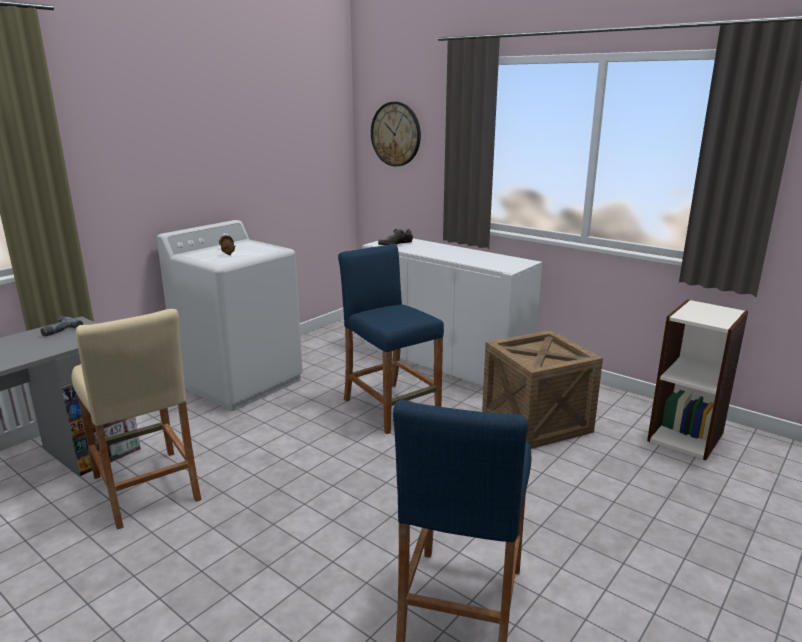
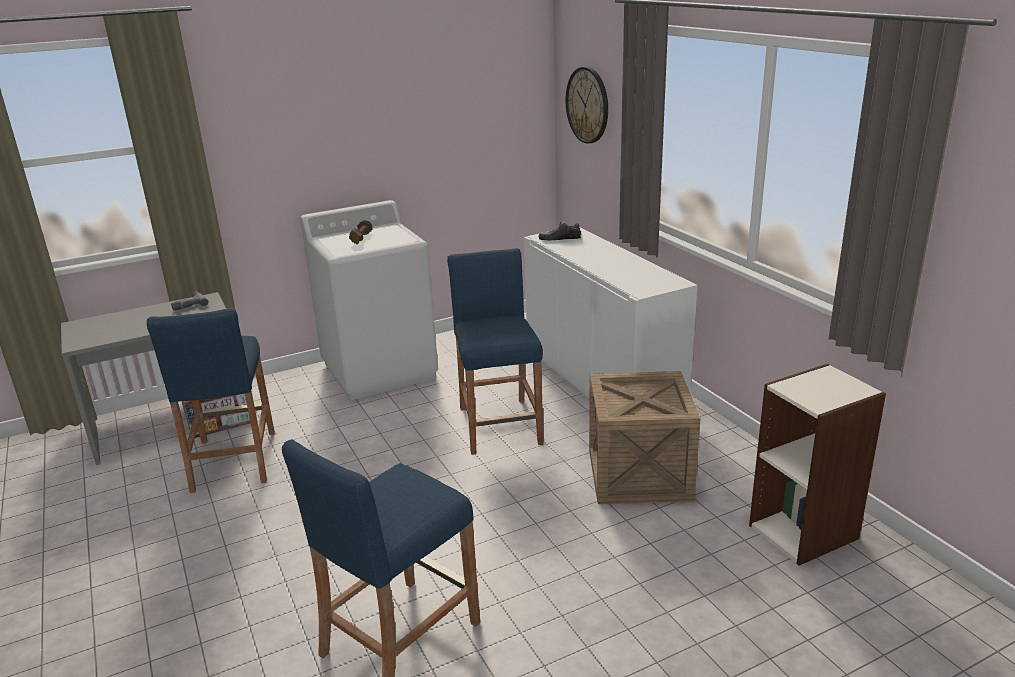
camera: 25 degrees right, 5 degrees up
beige stool [71,309,201,530] -> blue stool [147,308,275,493]

